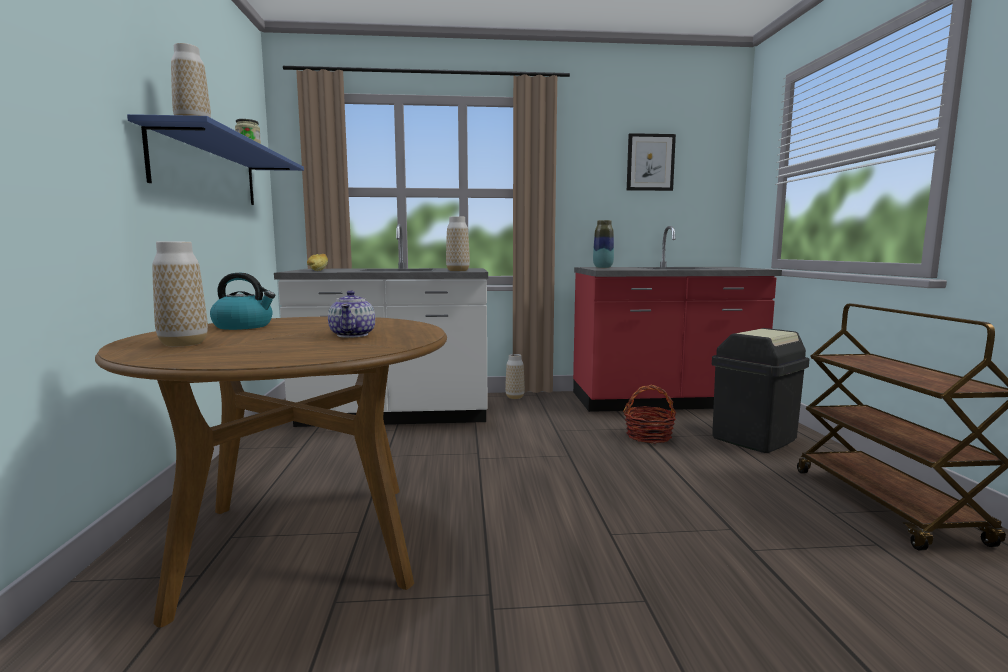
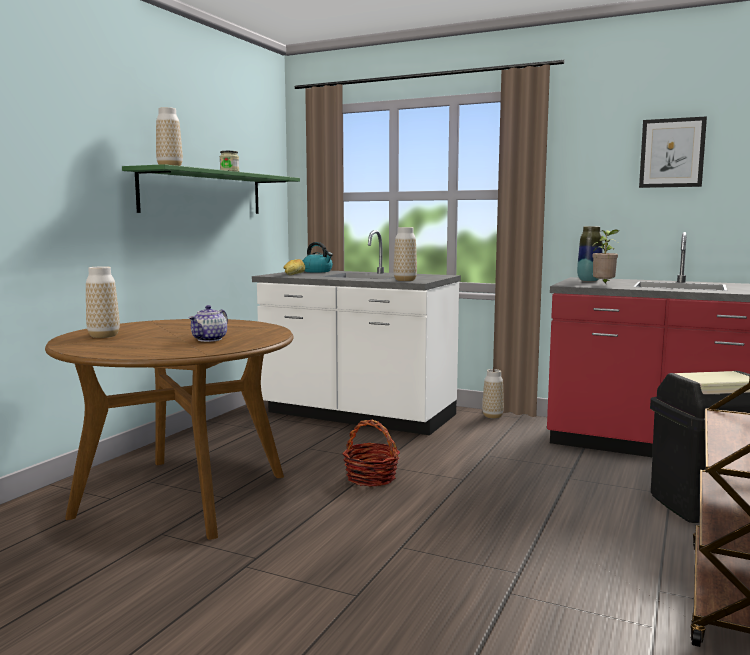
camera: 30 degrees right, 0 degrees up
blue shelf [127,114,304,205] -> green shelf [122,164,300,214]
kettle [210,273,276,330] -> kettle moved to [303,242,333,272]
basket [623,385,676,444] -> basket moved to [343,420,400,487]
none -> potted plant [592,230,619,285]

